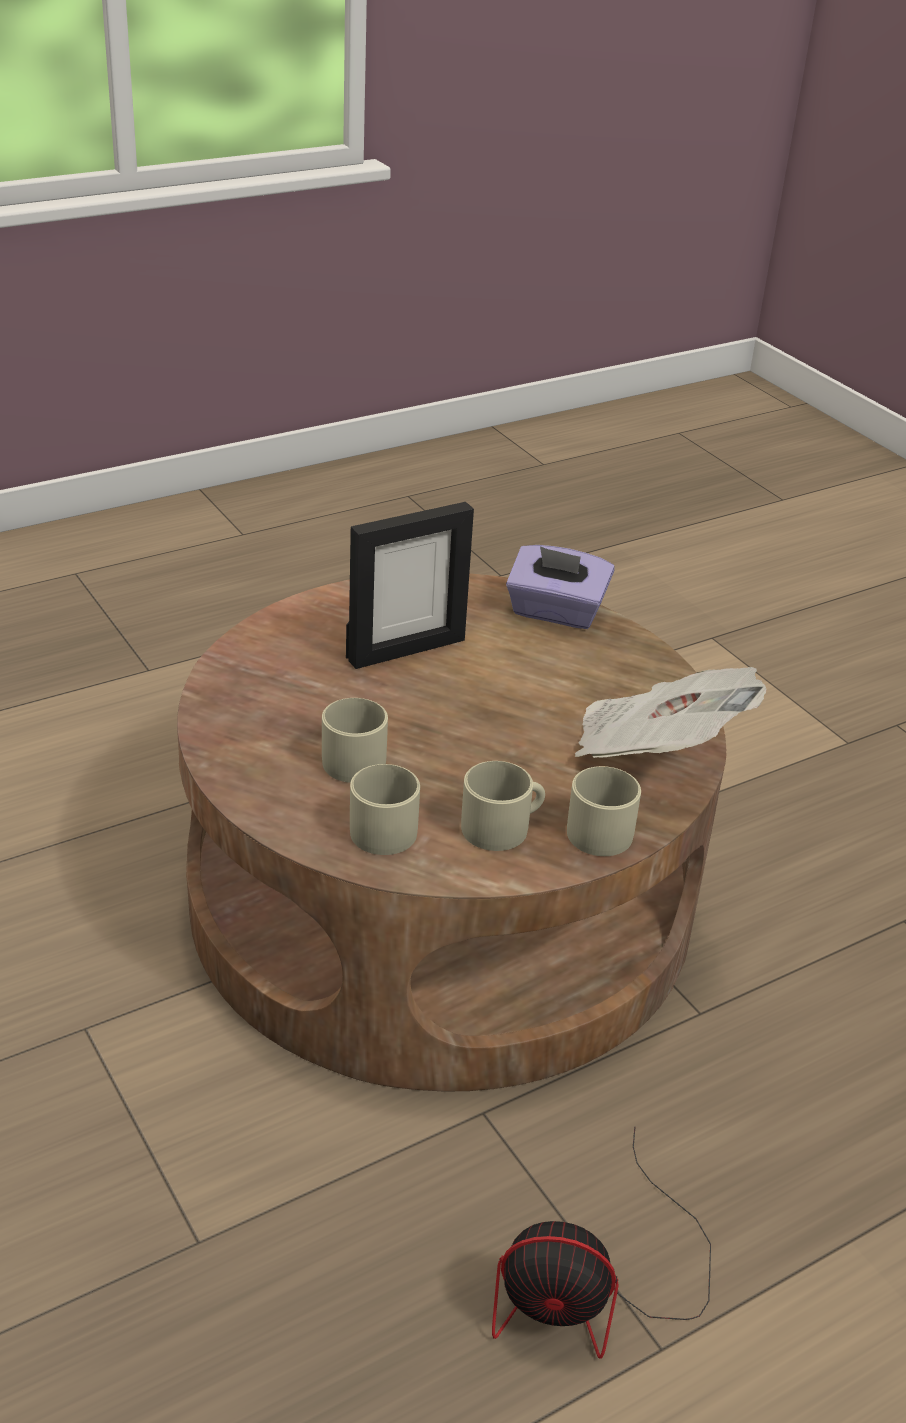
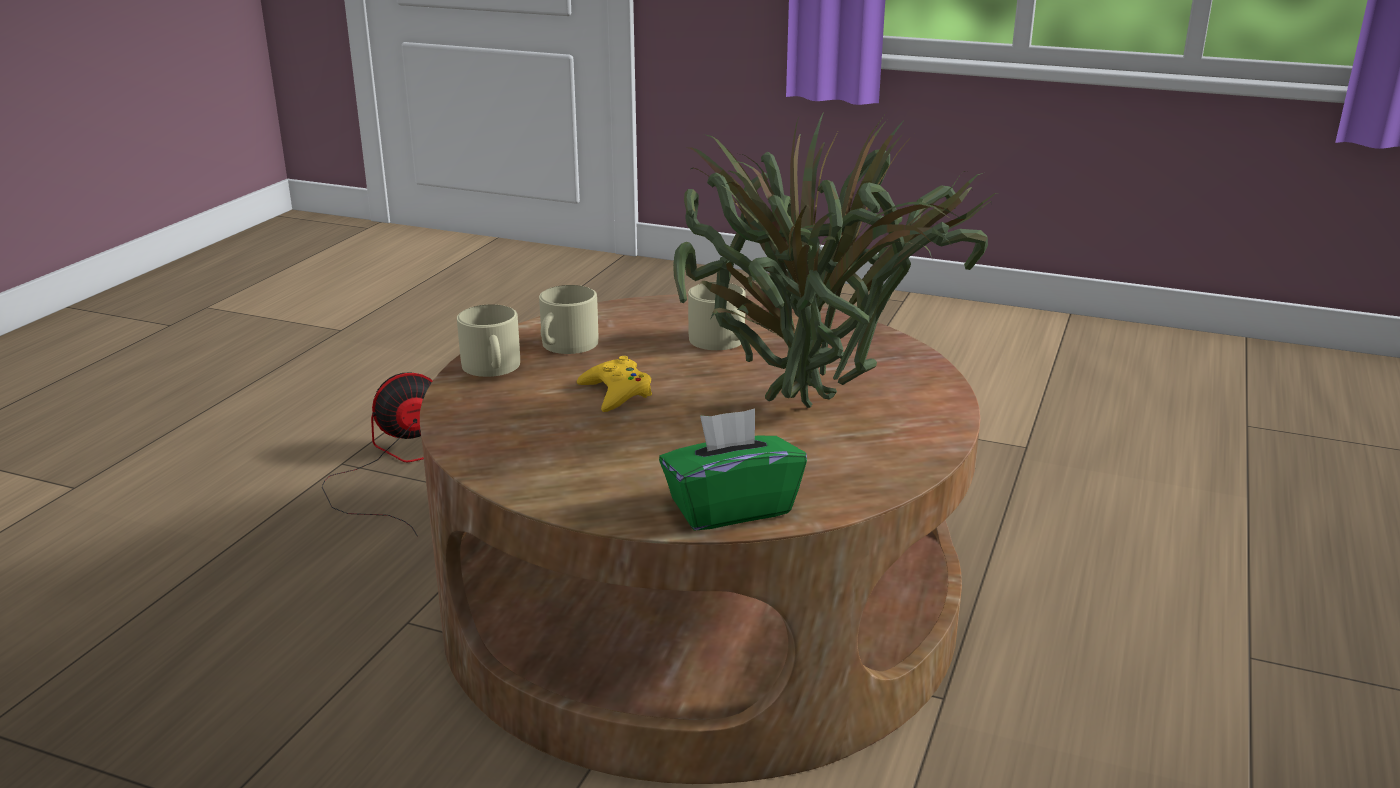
camera: 145 degrees right, 10 degrees down
picture frame [346,502,474,669] -> potted plant [673,111,997,408]
beige mug [350,764,420,855] -> none
purple tissue box [506,545,615,629] -> green tissue box [659,409,807,530]
newspaper [575,667,767,758] -> none
none -> yellow game controller [577,356,652,412]

